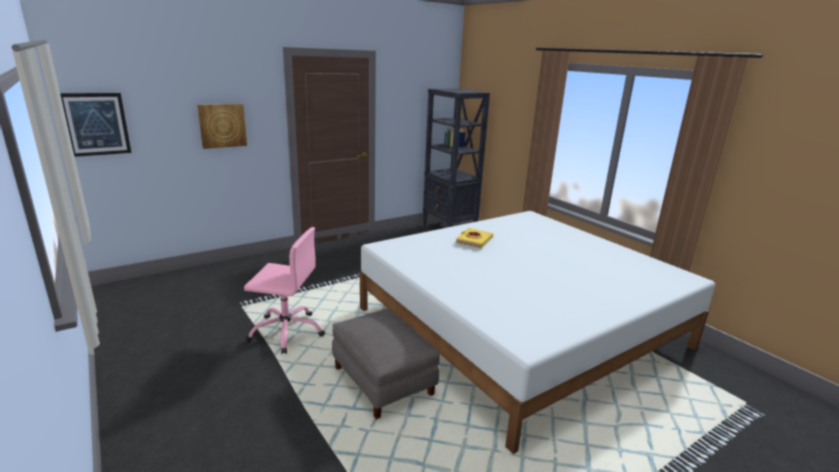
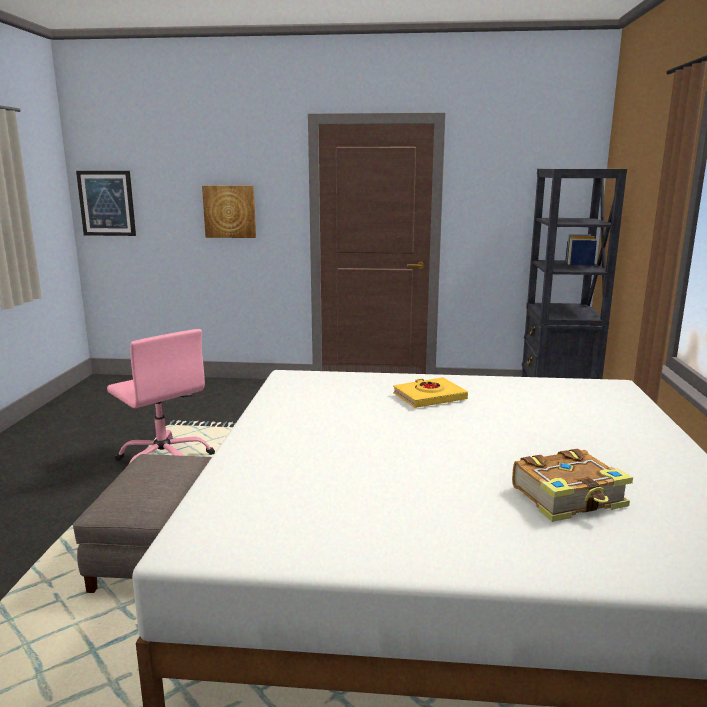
camera: 40 degrees right, 5 degrees down
none -> book [512,449,633,522]

